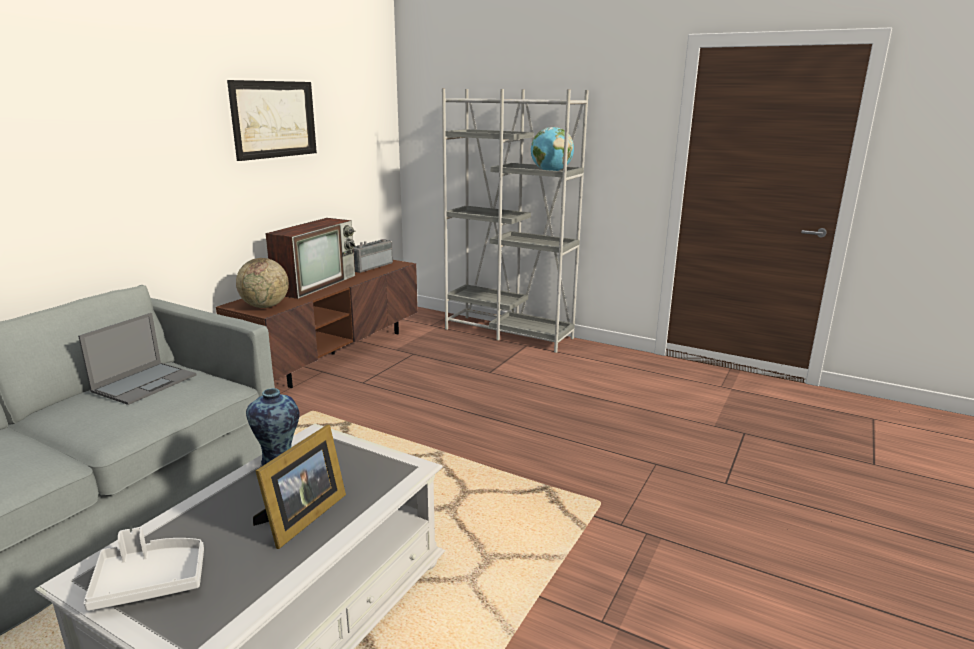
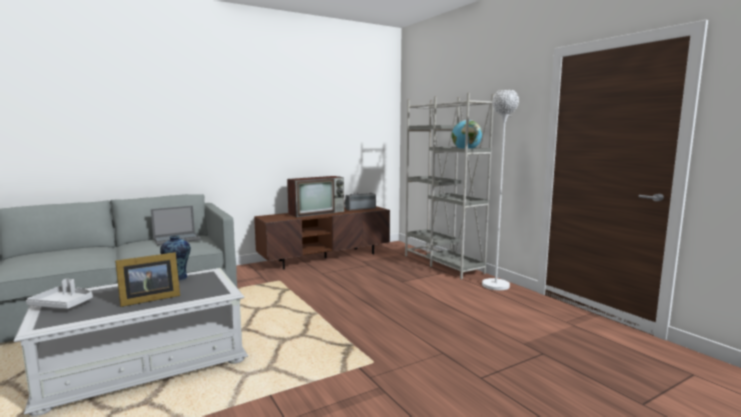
camera: 30 degrees right, 10 degrees down
picture [227,80,317,161] -> none
globe [236,258,289,308] -> none
none -> white floor lamp [482,90,519,290]

